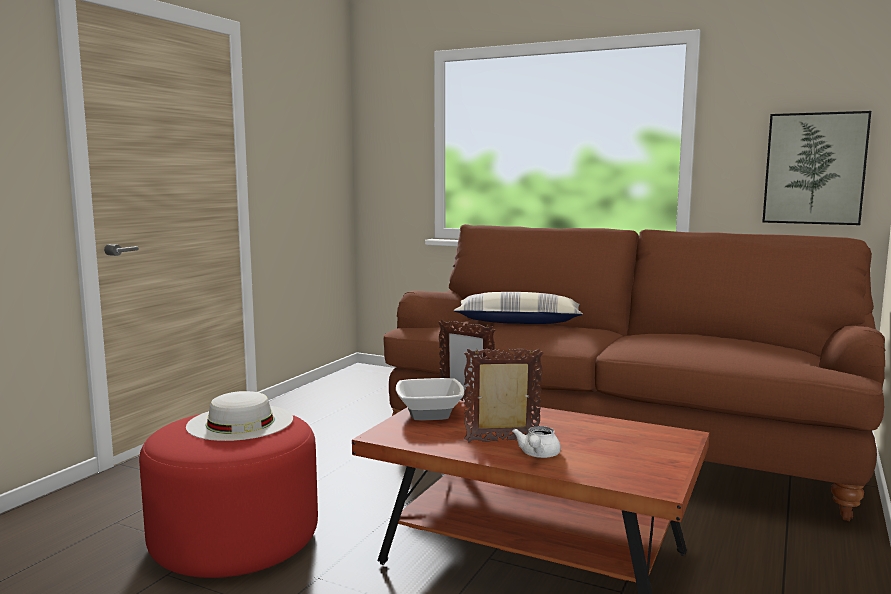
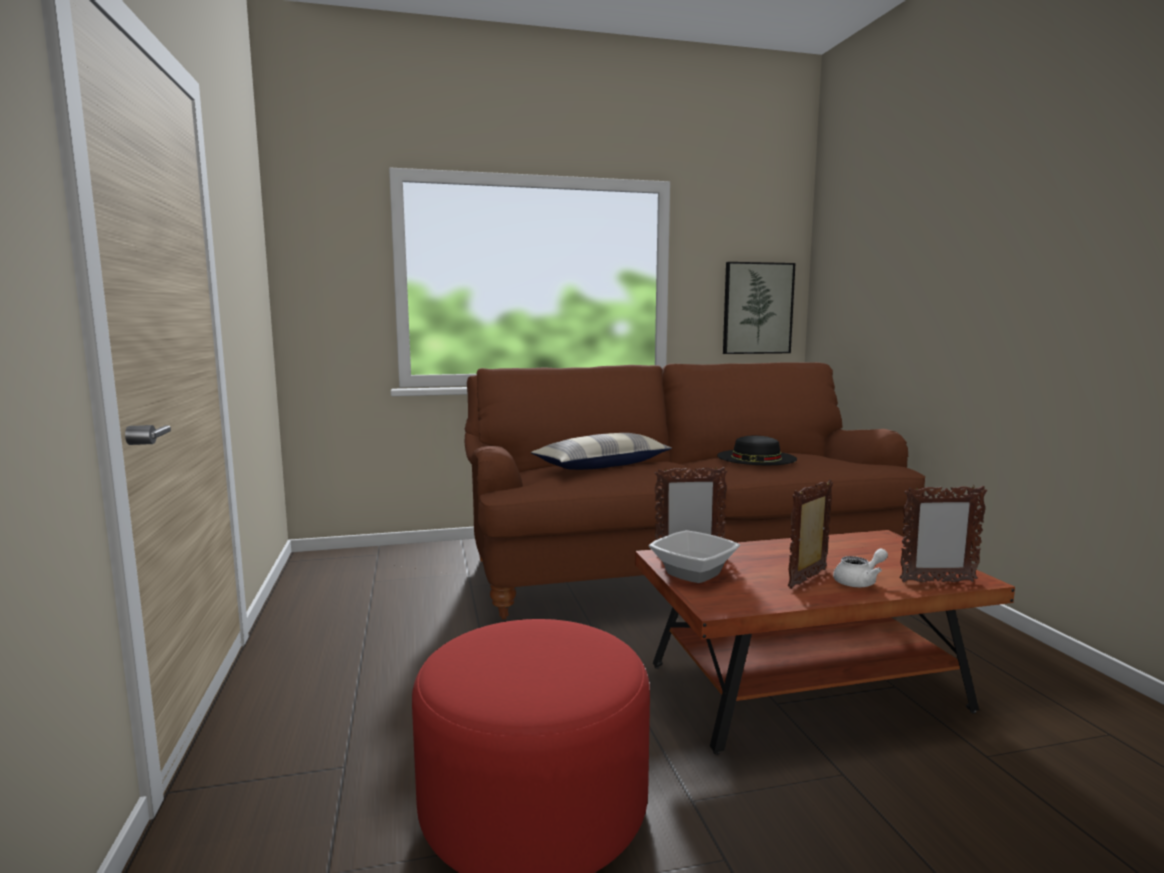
camera: 40 degrees left, 0 degrees up
white hat [186,391,293,441] -> none
white teapot [512,426,561,458] -> white teapot turned 90 degrees counterclockwise [833,549,888,587]
none -> black hat [717,436,797,465]
none -> picture frame [900,486,987,582]

